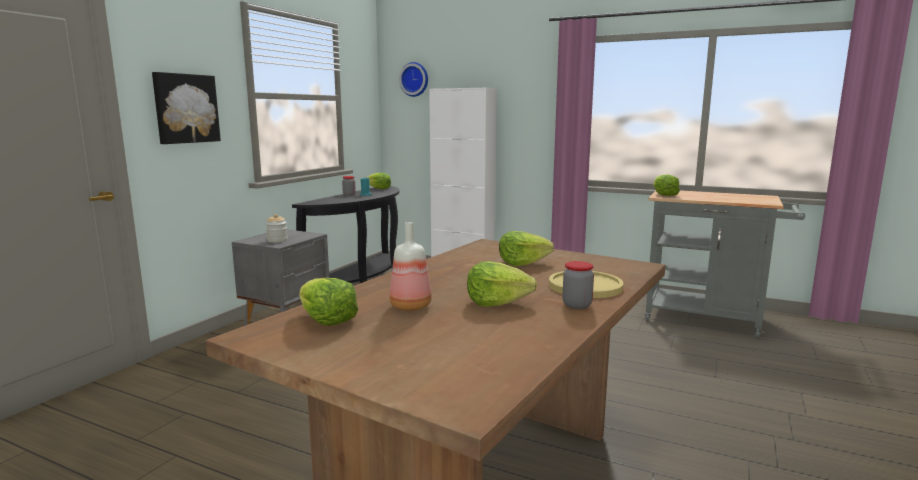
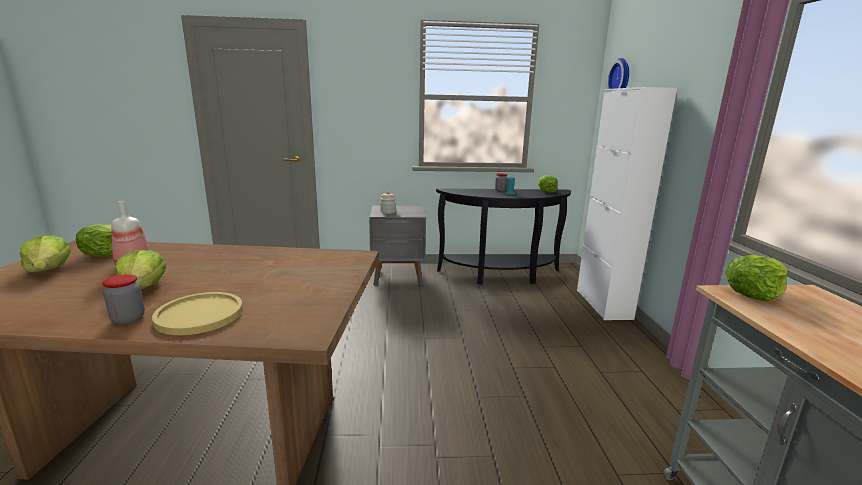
camera: 60 degrees right, 5 degrees up
picture [152,72,221,144] -> none
lettuce [499,231,554,266] -> lettuce moved to [20,235,71,272]

